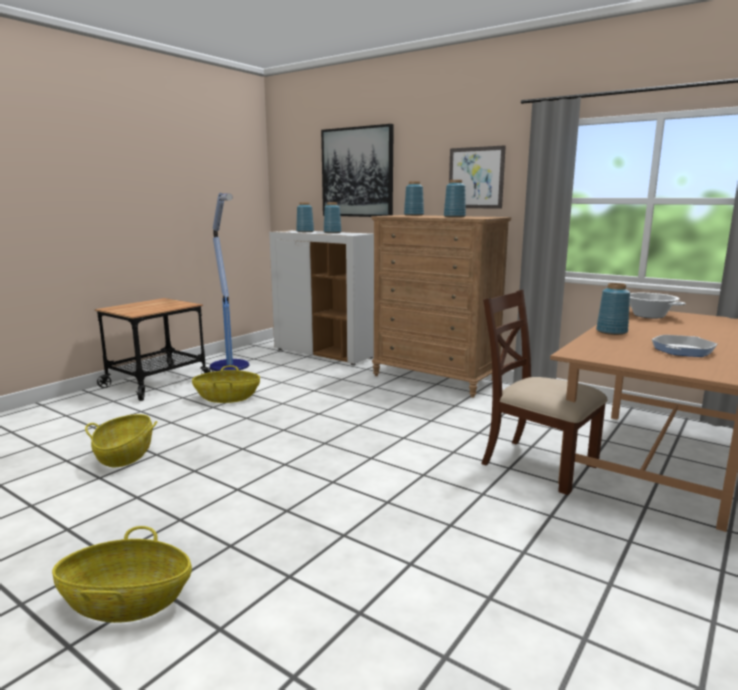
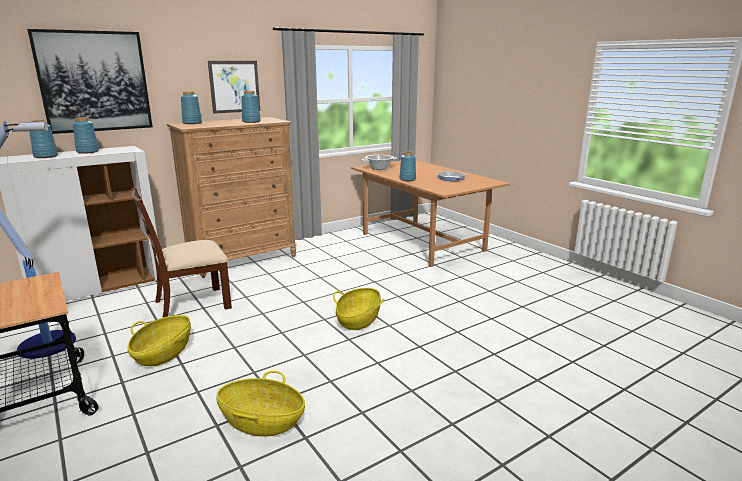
camera: 70 degrees left, 5 degrees up
basket [52,526,192,623] -> basket moved to [333,288,385,330]
brown chair [481,289,608,495] -> brown chair moved to [131,187,232,318]

